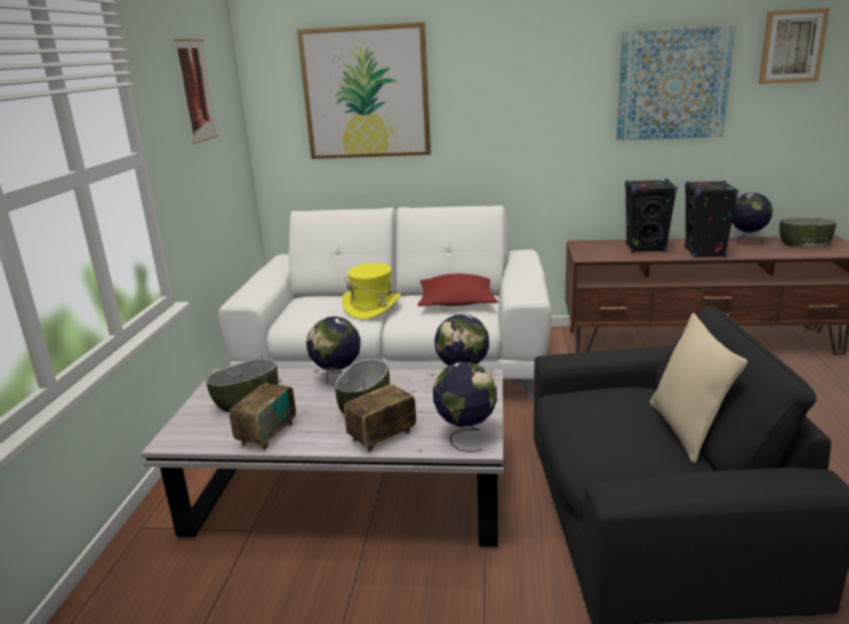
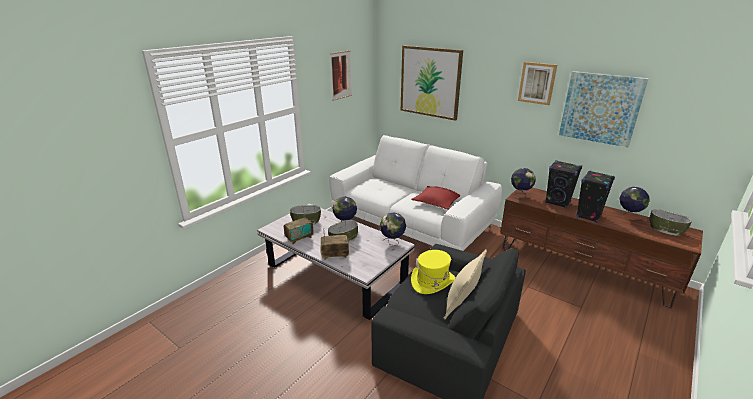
camera: 30 degrees right, 5 degrees up
yellow hat [342,263,401,320] -> yellow hat moved to [411,250,455,294]
globe [433,362,497,452] -> globe moved to [511,168,536,200]
picture [759,8,830,84] -> picture moved to [518,62,557,105]

